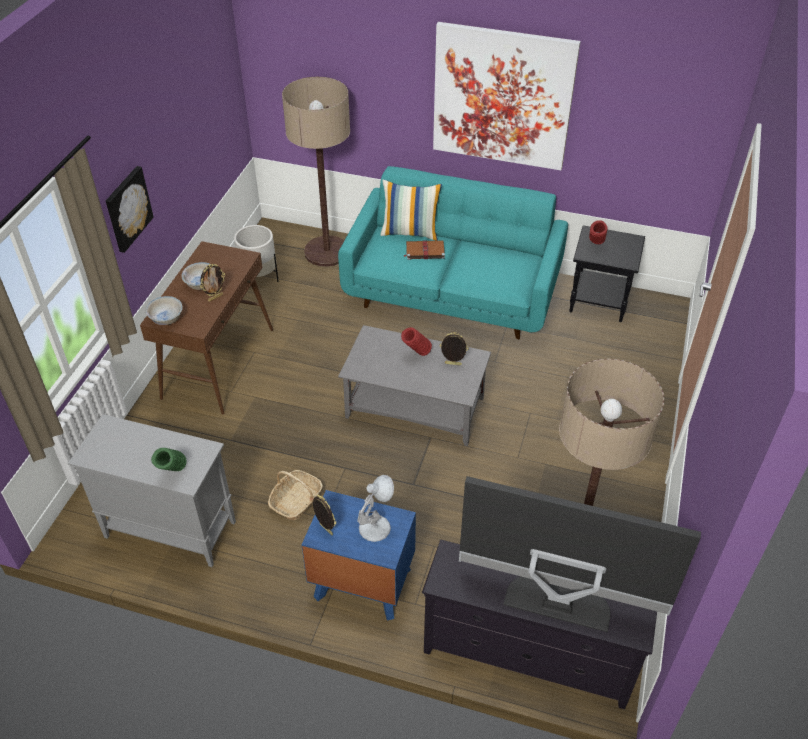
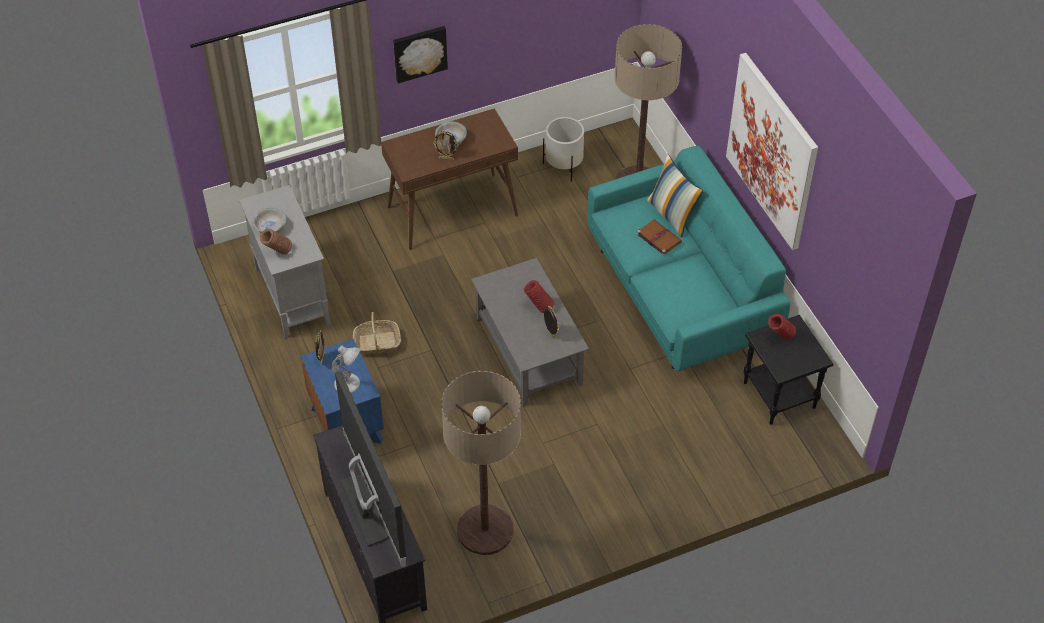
camera: 50 degrees right, 5 degrees up
white bowl [146,296,183,325] -> white bowl moved to [253,208,286,233]
green vase [151,448,187,471] -> brown vase [260,229,292,255]

